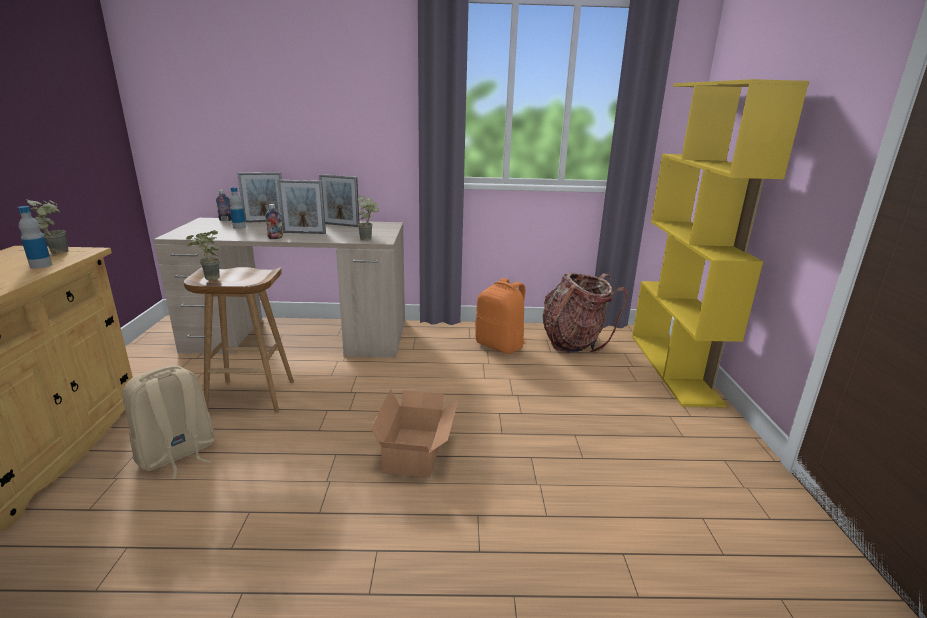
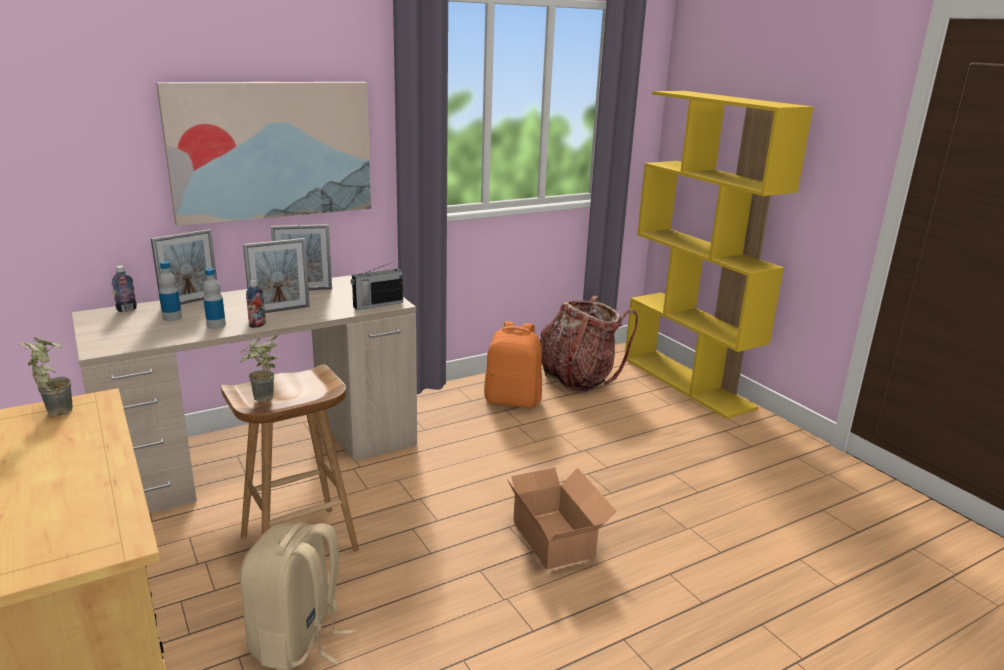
camera: 30 degrees left, 0 degrees up
bottle [18,206,52,269] -> bottle moved to [203,268,226,329]
potted plant [358,196,379,241] -> radio [351,263,403,310]
none -> picture [156,82,371,226]

